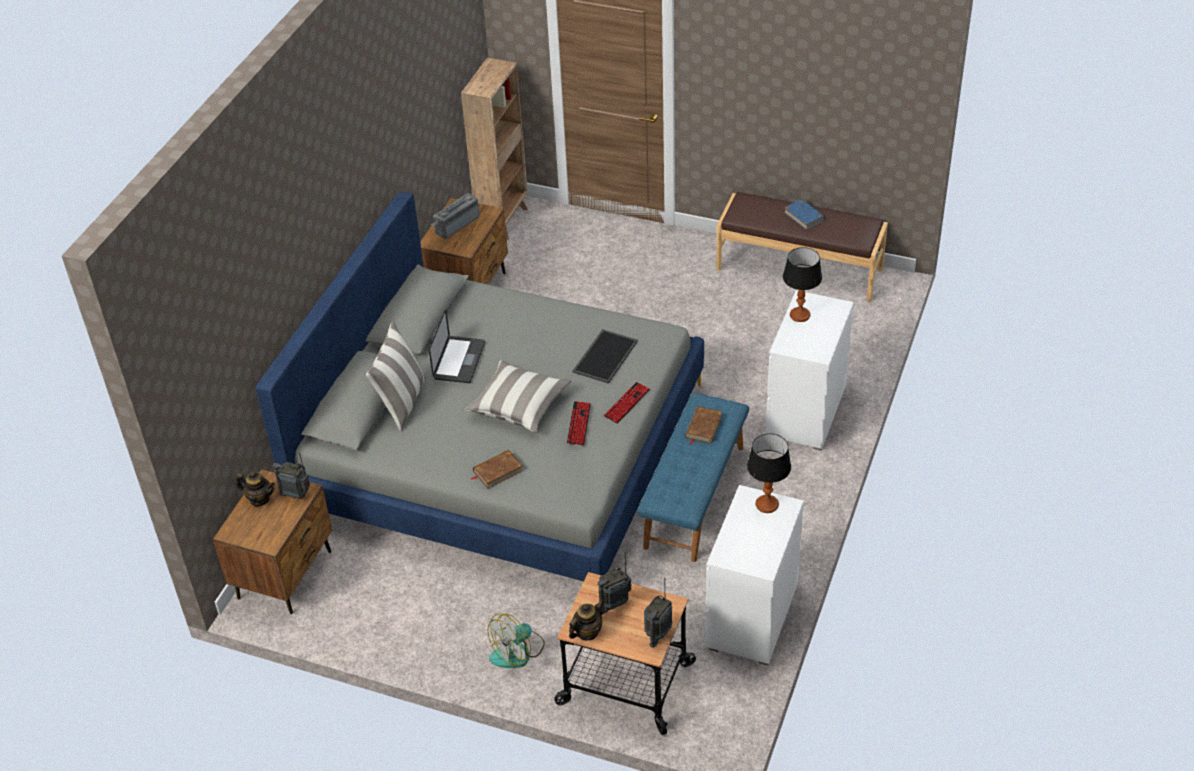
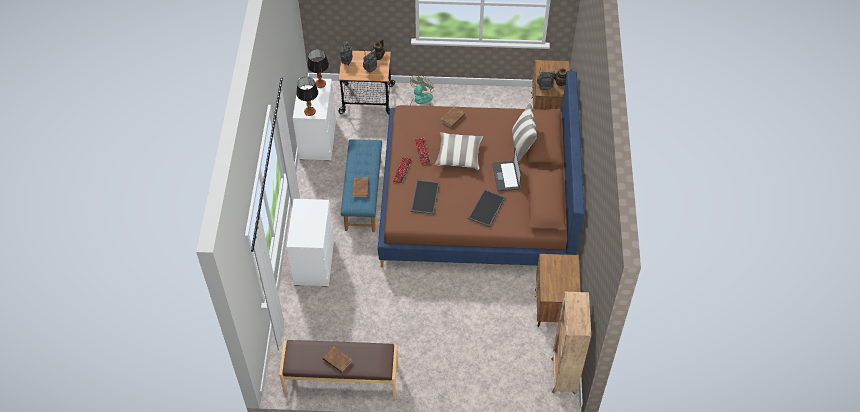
camera: 160 degrees right, 10 degrees up
grey bed [255,192,704,582] -> brown bed [378,71,584,268]
radio [431,193,480,239] -> none
table lamp [783,247,822,322] -> table lamp moved to [307,49,329,88]
blue book [784,199,825,230] -> brown book [323,346,353,373]
none -> tray [468,189,506,227]

